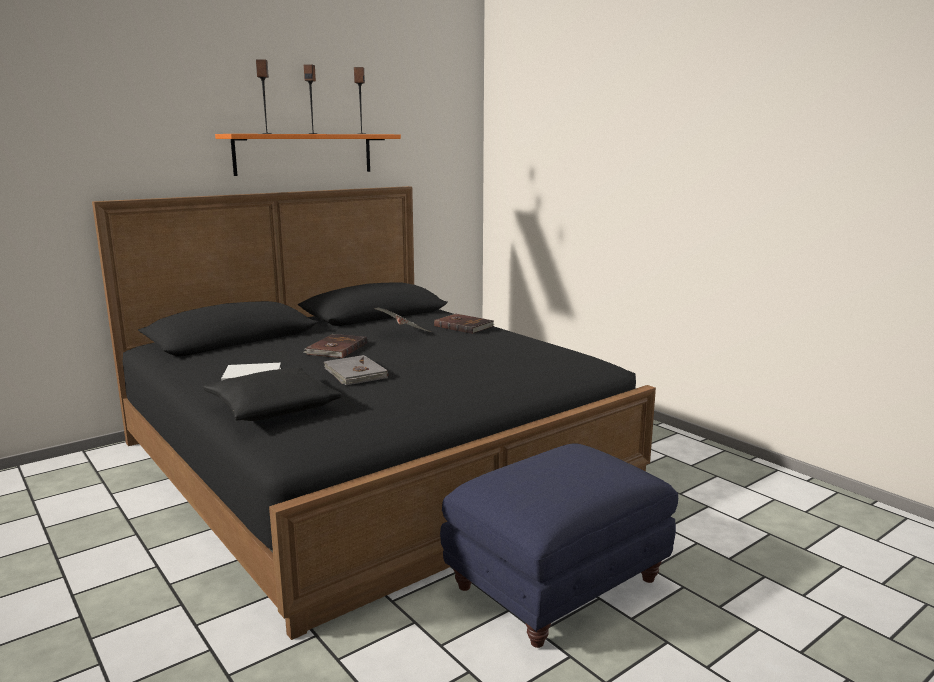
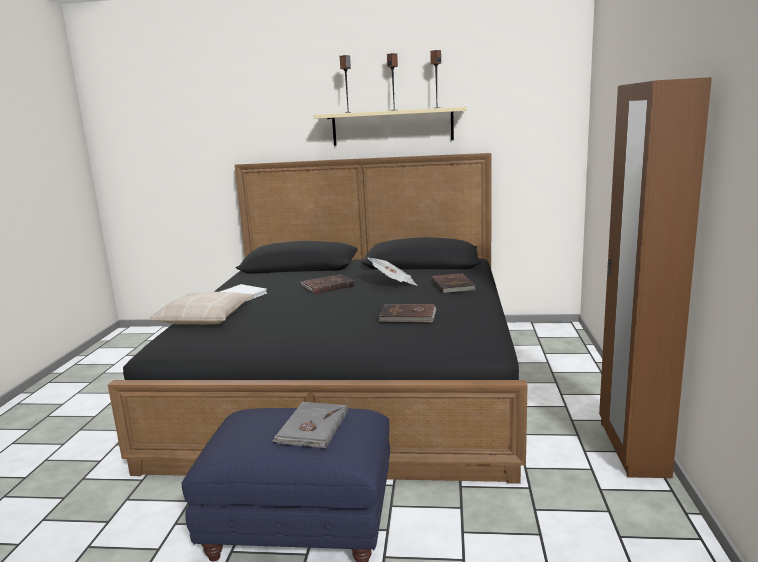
camera: 45 degrees right, 0 degrees up
black pillow [203,367,342,421] -> beige pillow [150,292,254,324]
orange shelf [215,134,401,176] -> beige shelf [314,107,466,146]
grey book [324,355,388,385] -> grey book moved to [273,402,348,448]
none -> brown book [378,304,436,323]
none -> brown wardrobe [599,77,712,478]

